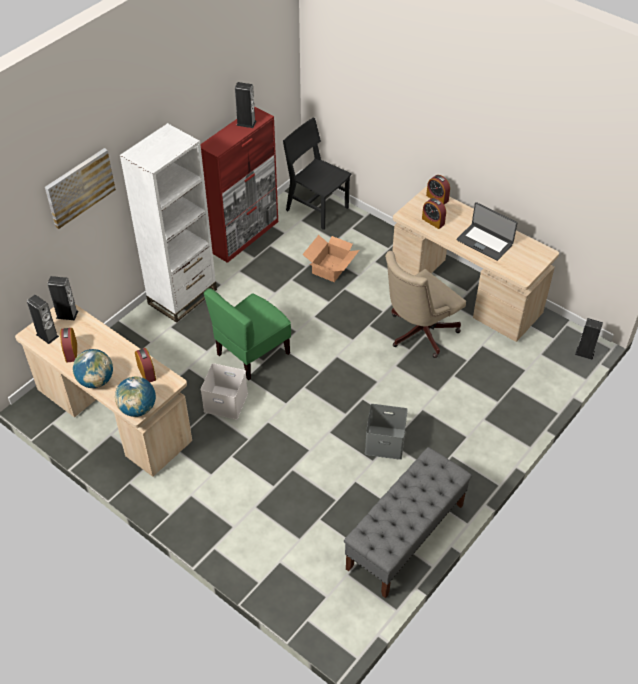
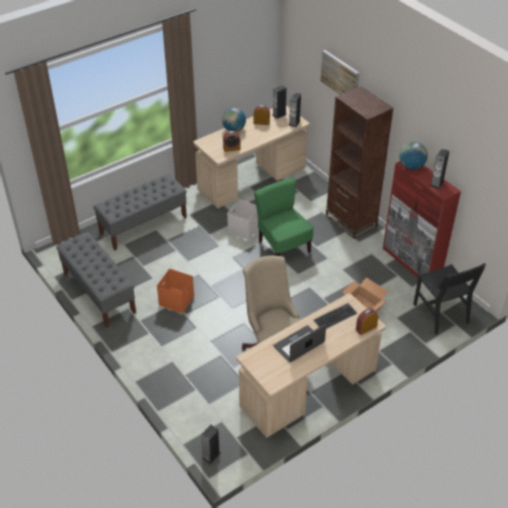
camera: 105 degrees right, 5 degrees down
globe [115,377,156,417] -> globe moved to [399,142,428,170]
white bookcase [120,123,217,323] -> brown bookcase [326,86,394,239]
black chair [283,118,352,230] -> black chair turned 105 degrees clockwise [413,263,486,334]
grey storage box [365,404,408,460] -> orange storage box [157,269,194,313]
alarm clock [422,198,446,229] -> keyboard [314,303,357,329]
none -> grey bench [93,174,187,251]

